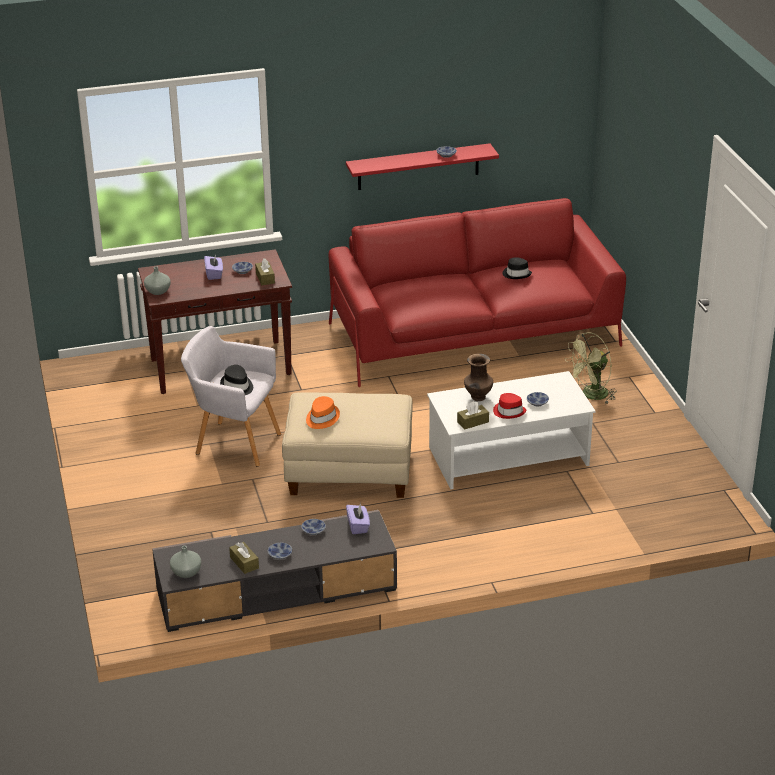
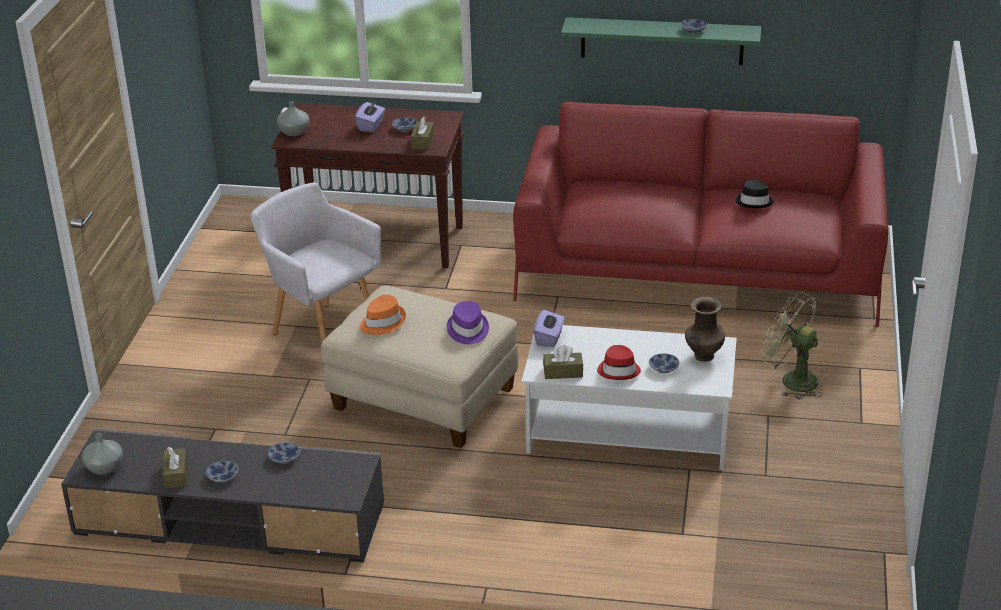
camera: 25 degrees right, 0 degrees up
black hat [220,365,253,395] -> none
red shelf [346,143,499,190] -> green shelf [561,17,761,65]
purple tissue box [346,503,370,534] -> purple tissue box moved to [534,310,565,347]
brown vase [464,354,493,401] -> brown vase moved to [685,297,725,362]
green fan [565,332,616,405] -> green fan turned 45 degrees clockwise [761,292,822,400]
none -> purple hat [447,301,489,344]

